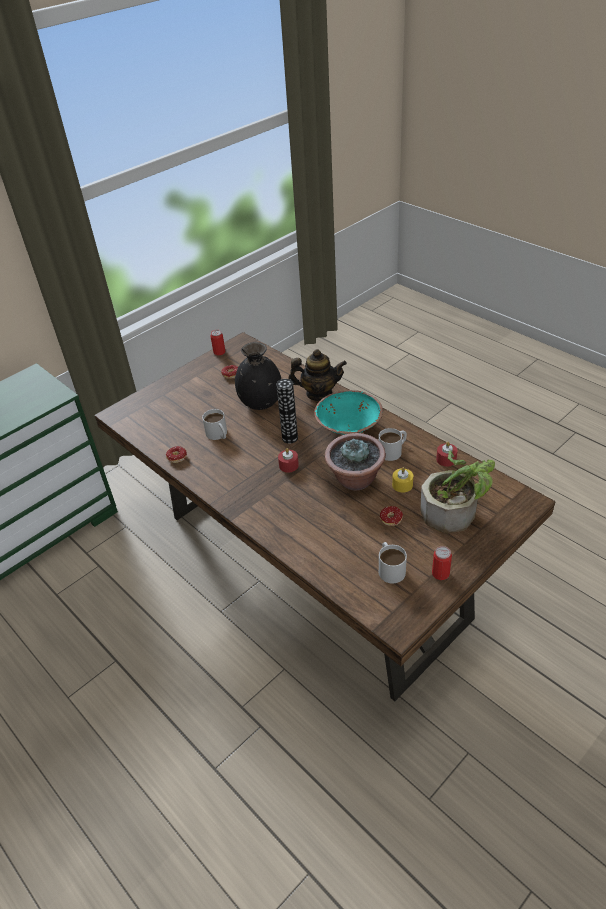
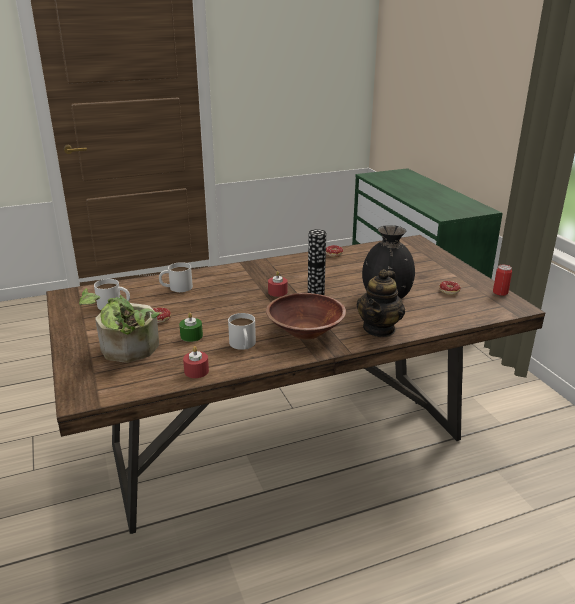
camera: 110 degrees right, 15 degrees down
white mug [202,409,227,440] -> white mug moved to [159,262,193,292]
turquoise bowl [314,390,383,435] -> brown bowl [266,293,346,339]
potted plant [325,433,386,490] -> none
yellow candle [392,467,413,493] -> green candle [179,313,203,342]
can [432,546,452,580] -> none

